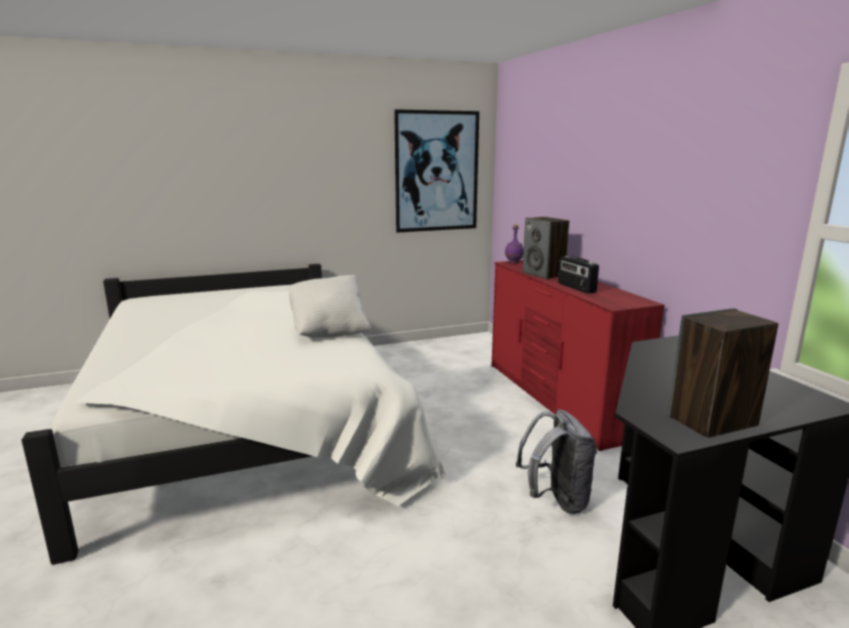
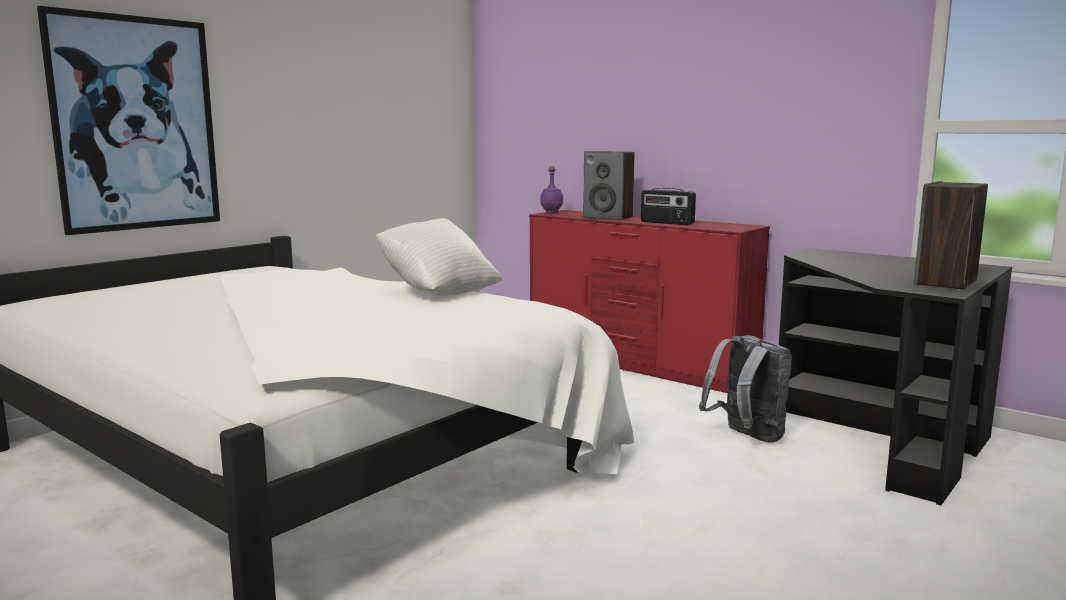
camera: 30 degrees left, 5 degrees down
picture [394,109,479,233] -> picture moved to [37,6,220,235]

